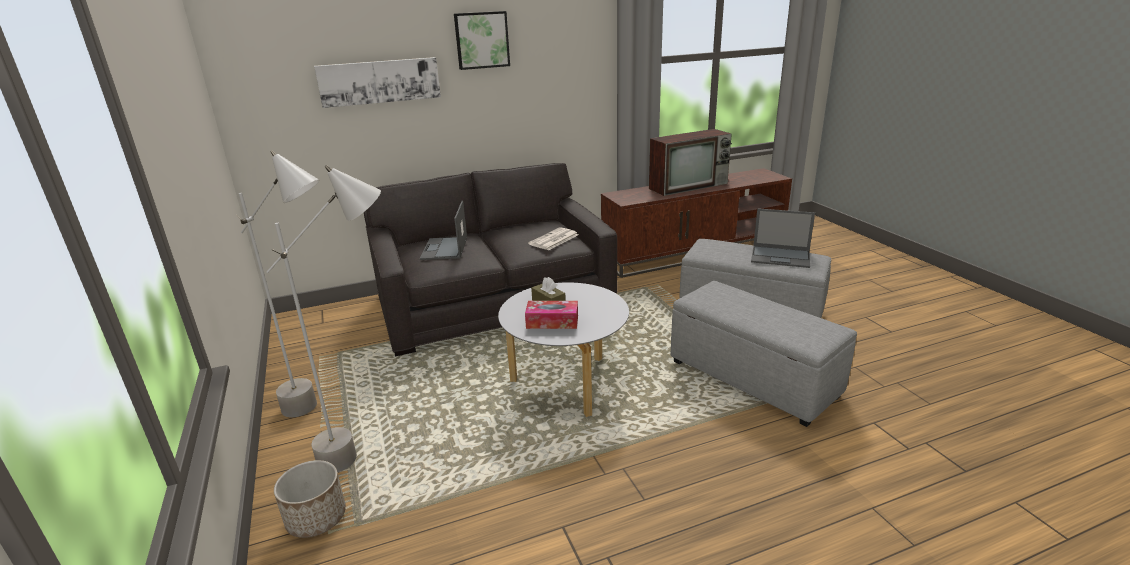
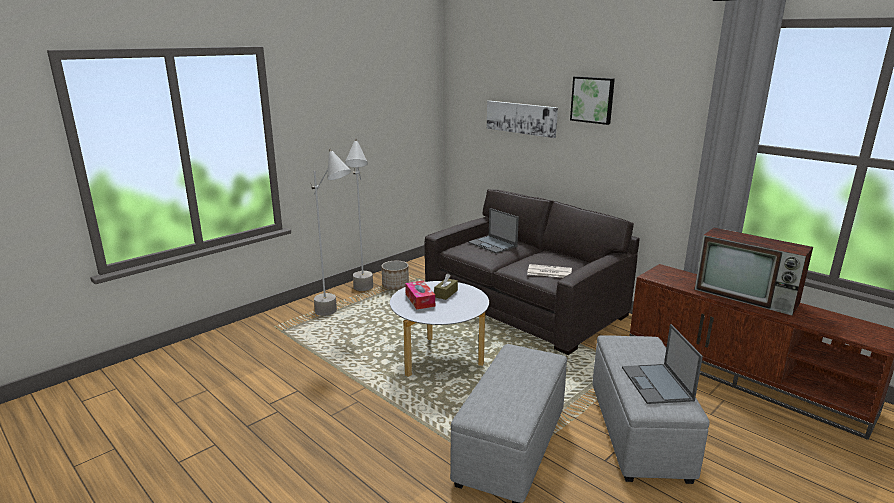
camera: 65 degrees right, 5 degrees down
planter [274,460,346,538] -> planter moved to [381,261,409,290]
laptop [420,201,467,260] -> laptop turned 105 degrees counterclockwise [468,208,519,253]

